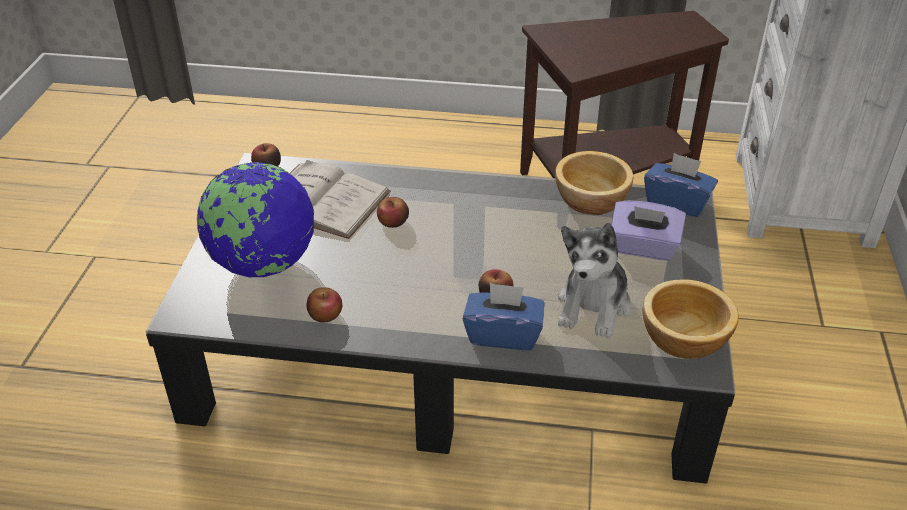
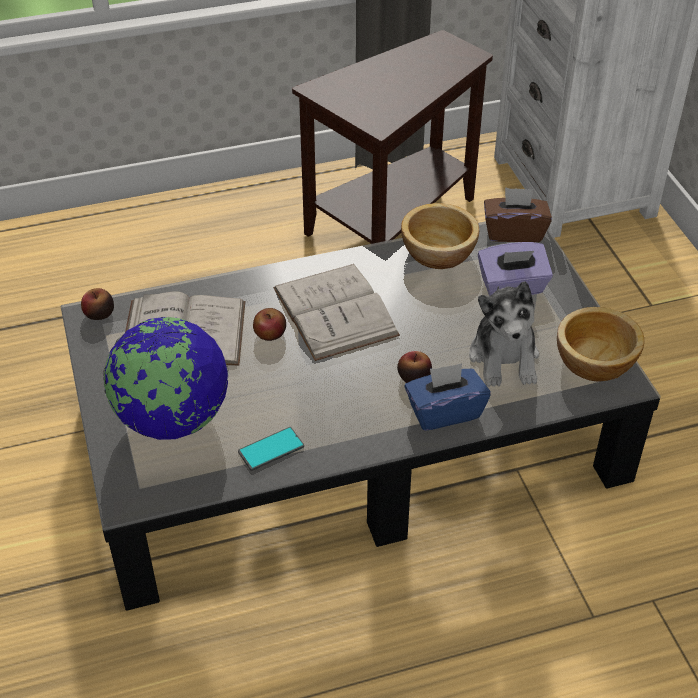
camera: 25 degrees left, 5 degrees up
apple [307,287,342,322] -> phone [238,427,304,471]
blue tissue box [644,153,718,217] -> brown tissue box [484,187,552,242]
none -> white book [273,264,400,361]

